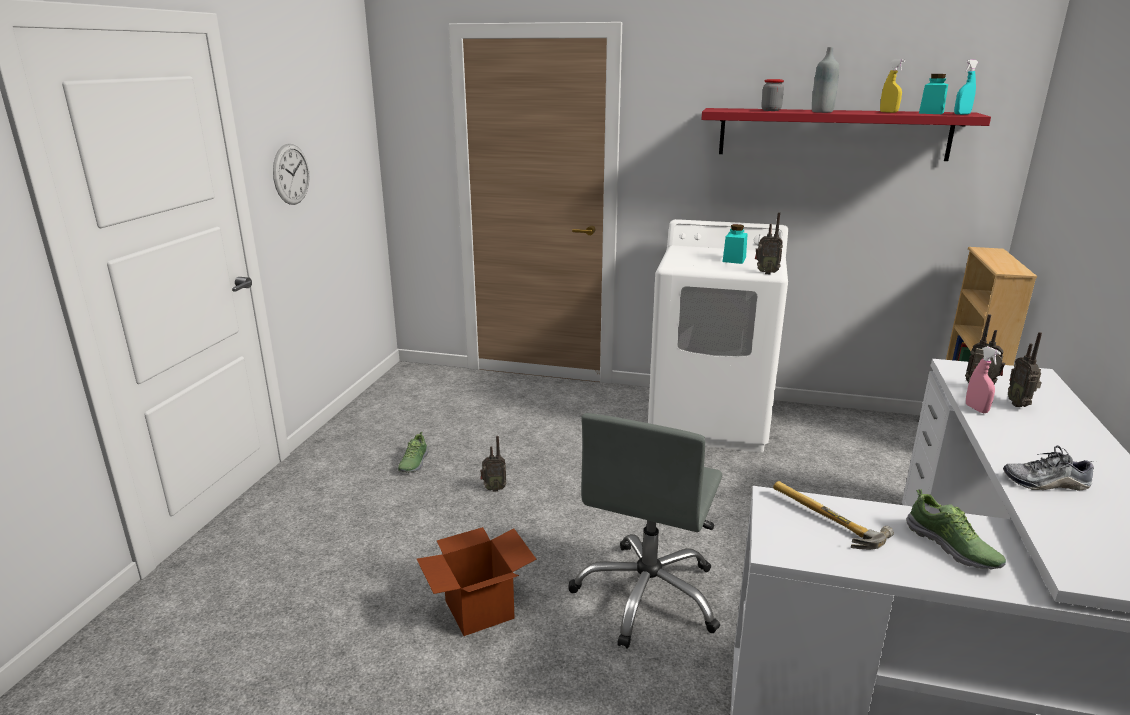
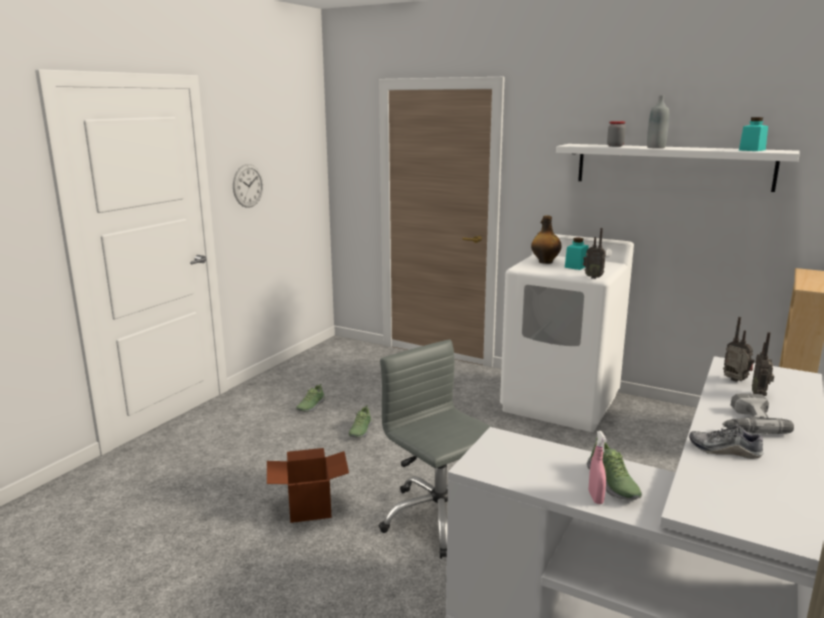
camera: 15 degrees right, 5 degrees down
radio [480,436,506,492] -> shoe [348,405,372,438]
grey office chair [568,413,722,649] -> grey office chair turned 105 degrees clockwise [379,339,494,559]
red shelf [701,108,991,161] -> white shelf [556,144,800,192]
hammer [773,481,894,550] -> none
yellow spray bottle [880,59,905,113] -> none
turquoise spray bottle [954,60,978,115] -> none
pink spray bottle [966,346,1001,413] -> pink spray bottle moved to [589,431,607,504]
none -> bottle [531,215,562,264]
none -> power drill [722,394,794,434]

